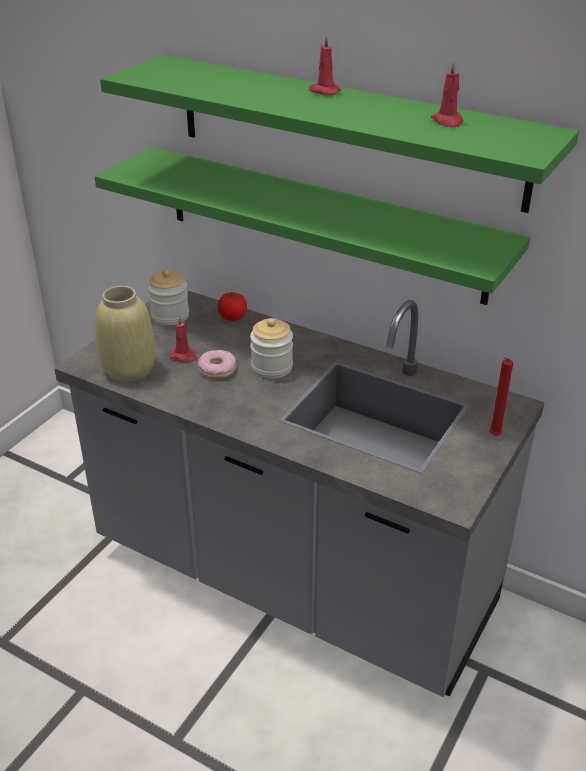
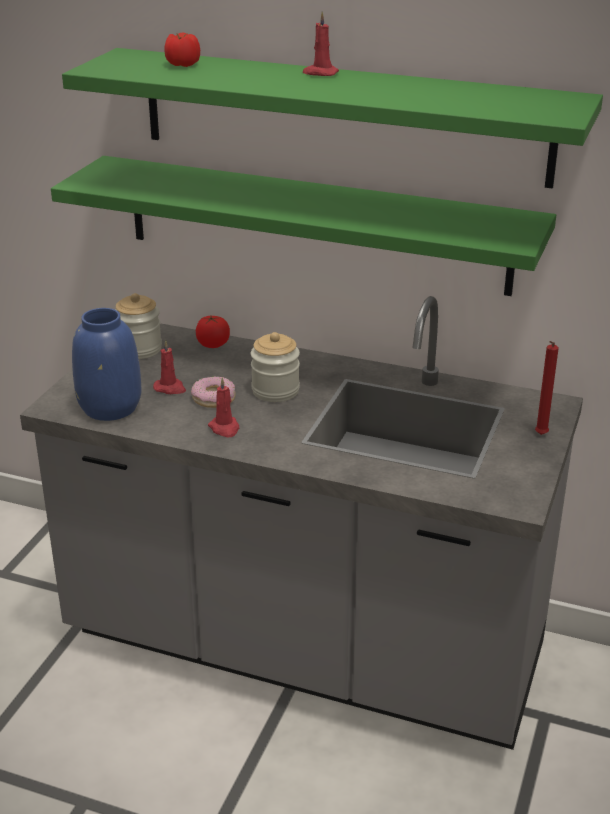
camera: 10 degrees left, 5 degrees down
beige vase [95,286,155,382] -> blue vase [72,308,141,421]
red candle [431,61,463,128] -> red candle moved to [208,378,239,437]
none -> tomato [164,33,200,67]

